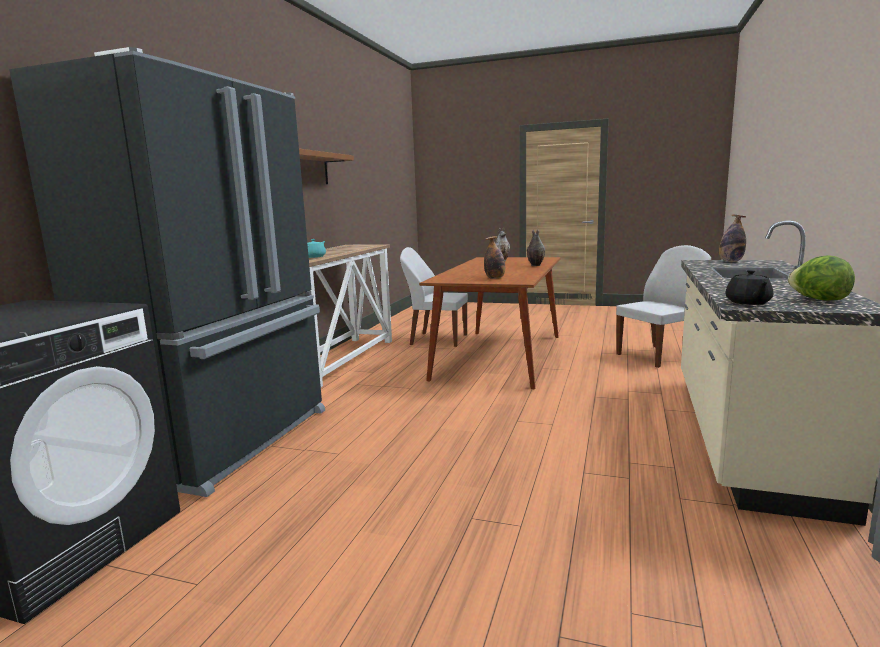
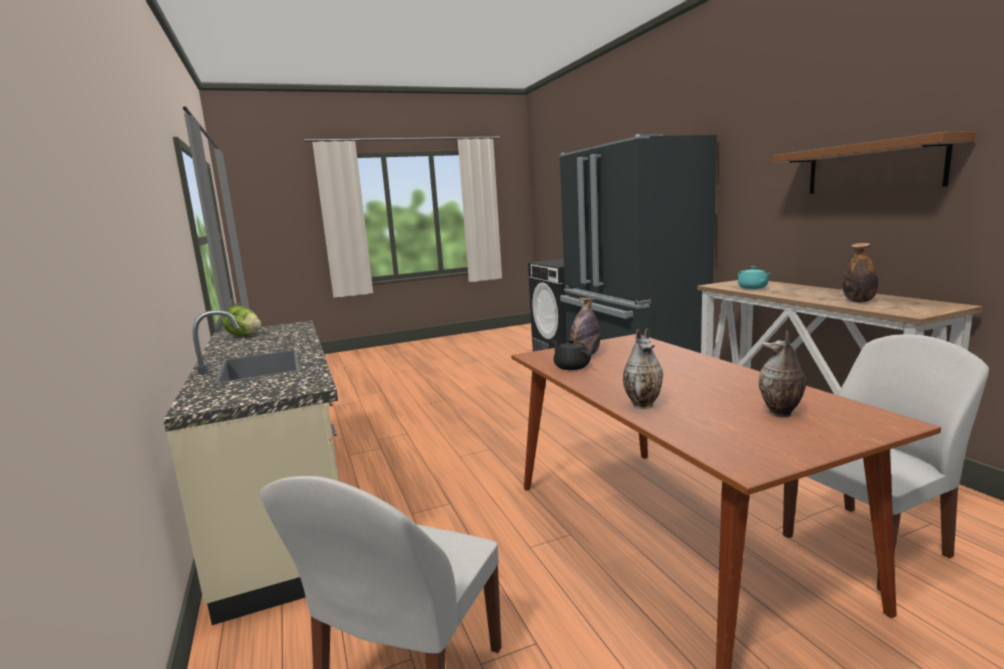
camera: 140 degrees right, 0 degrees up
bottle [719,215,746,262] -> bottle moved to [843,243,878,303]
black teapot [725,270,773,305] -> black teapot moved to [551,339,591,370]

